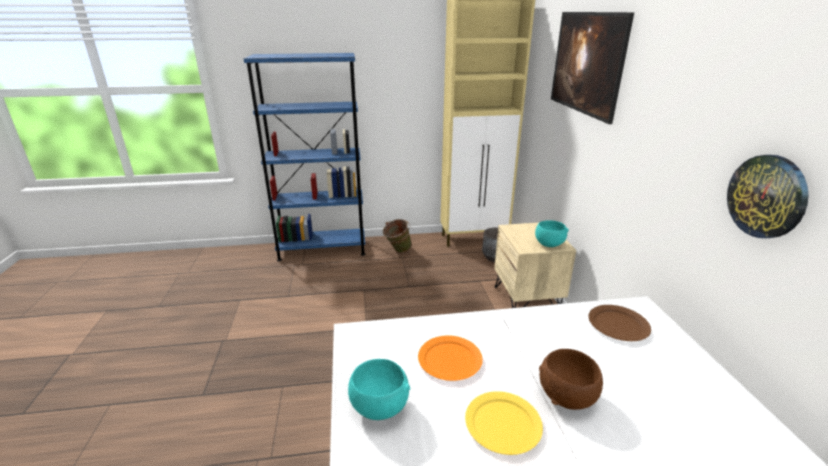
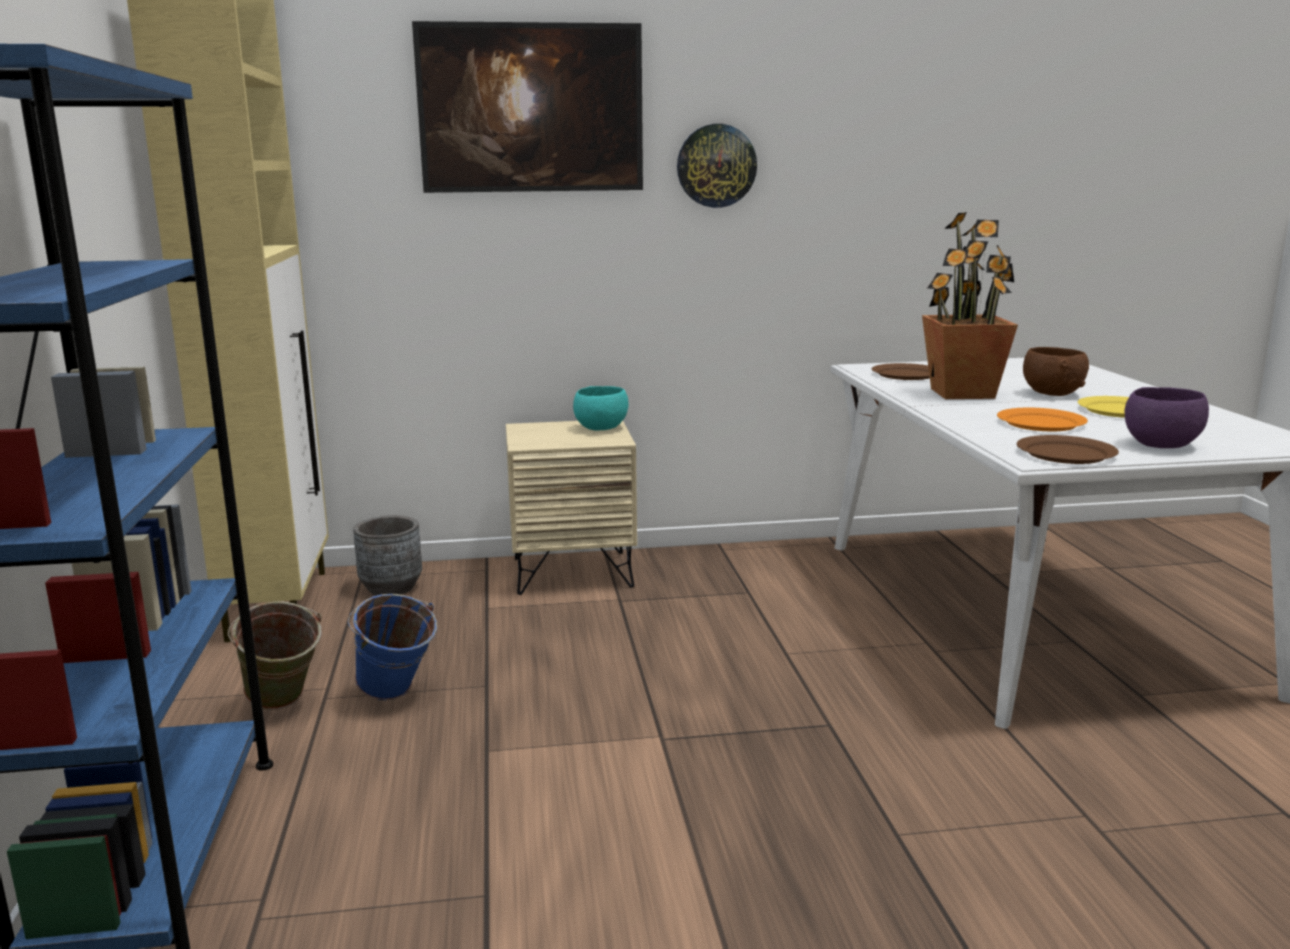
camera: 90 degrees left, 10 degrees down
turquoise bowl [348,359,410,420] -> purple bowl [1125,387,1209,448]
wall clock [727,155,808,238] -> wall clock moved to [677,124,757,208]
none -> blue bucket [348,594,437,700]
none -> potted plant [922,212,1018,399]
none -> brown plate [1017,435,1119,464]

